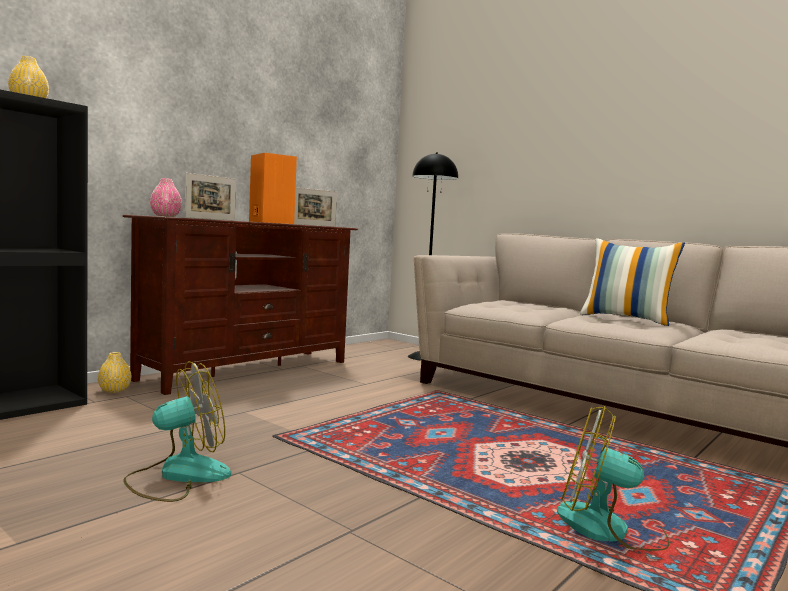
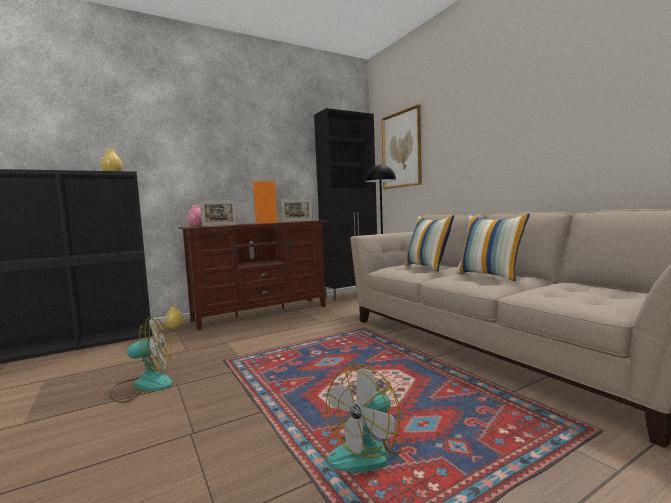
camera: 20 degrees right, 0 degrees up
fan [557,406,669,551] -> fan turned 90 degrees counterclockwise [326,364,403,472]
none -> black cabinet [314,108,377,301]
none -> picture [381,104,422,189]
none -> pillow [405,215,454,272]

